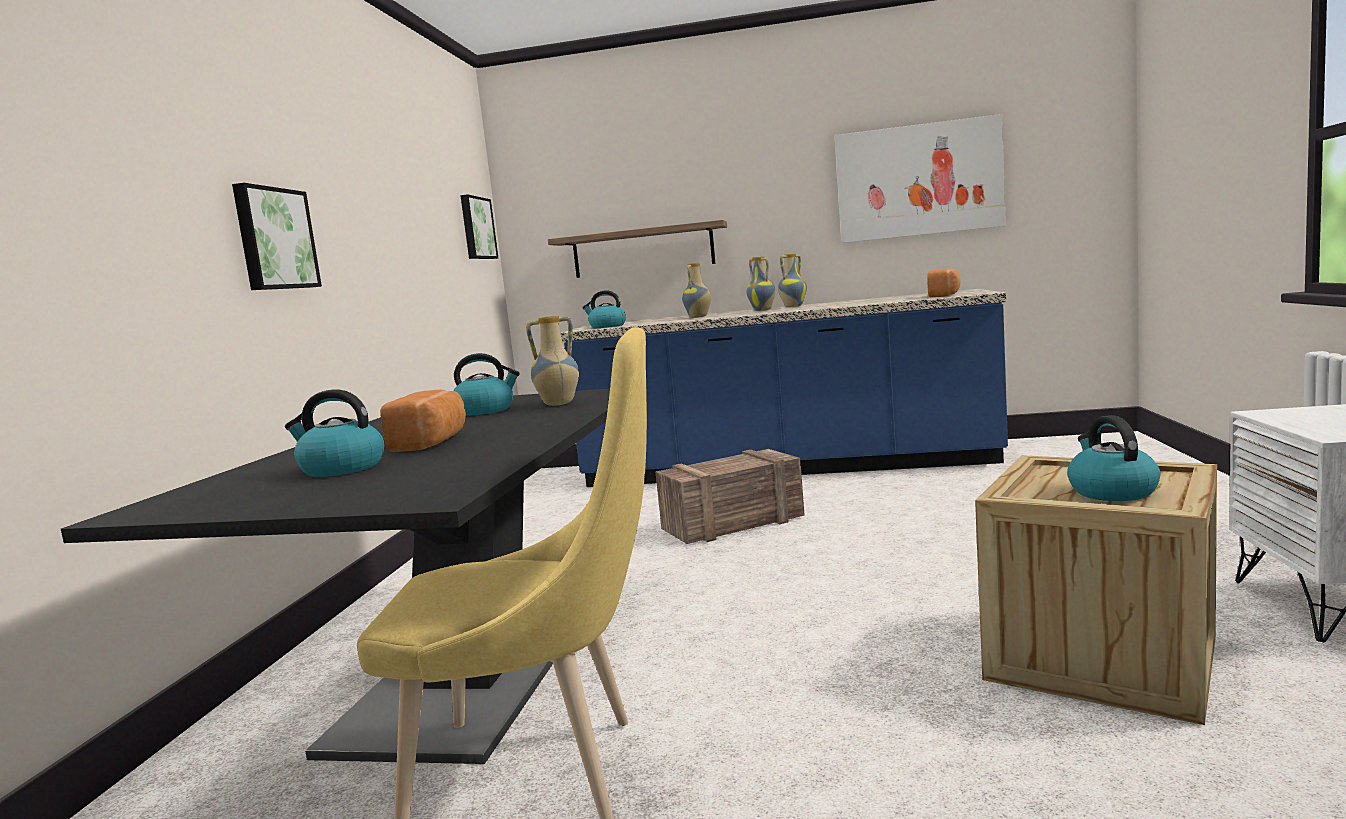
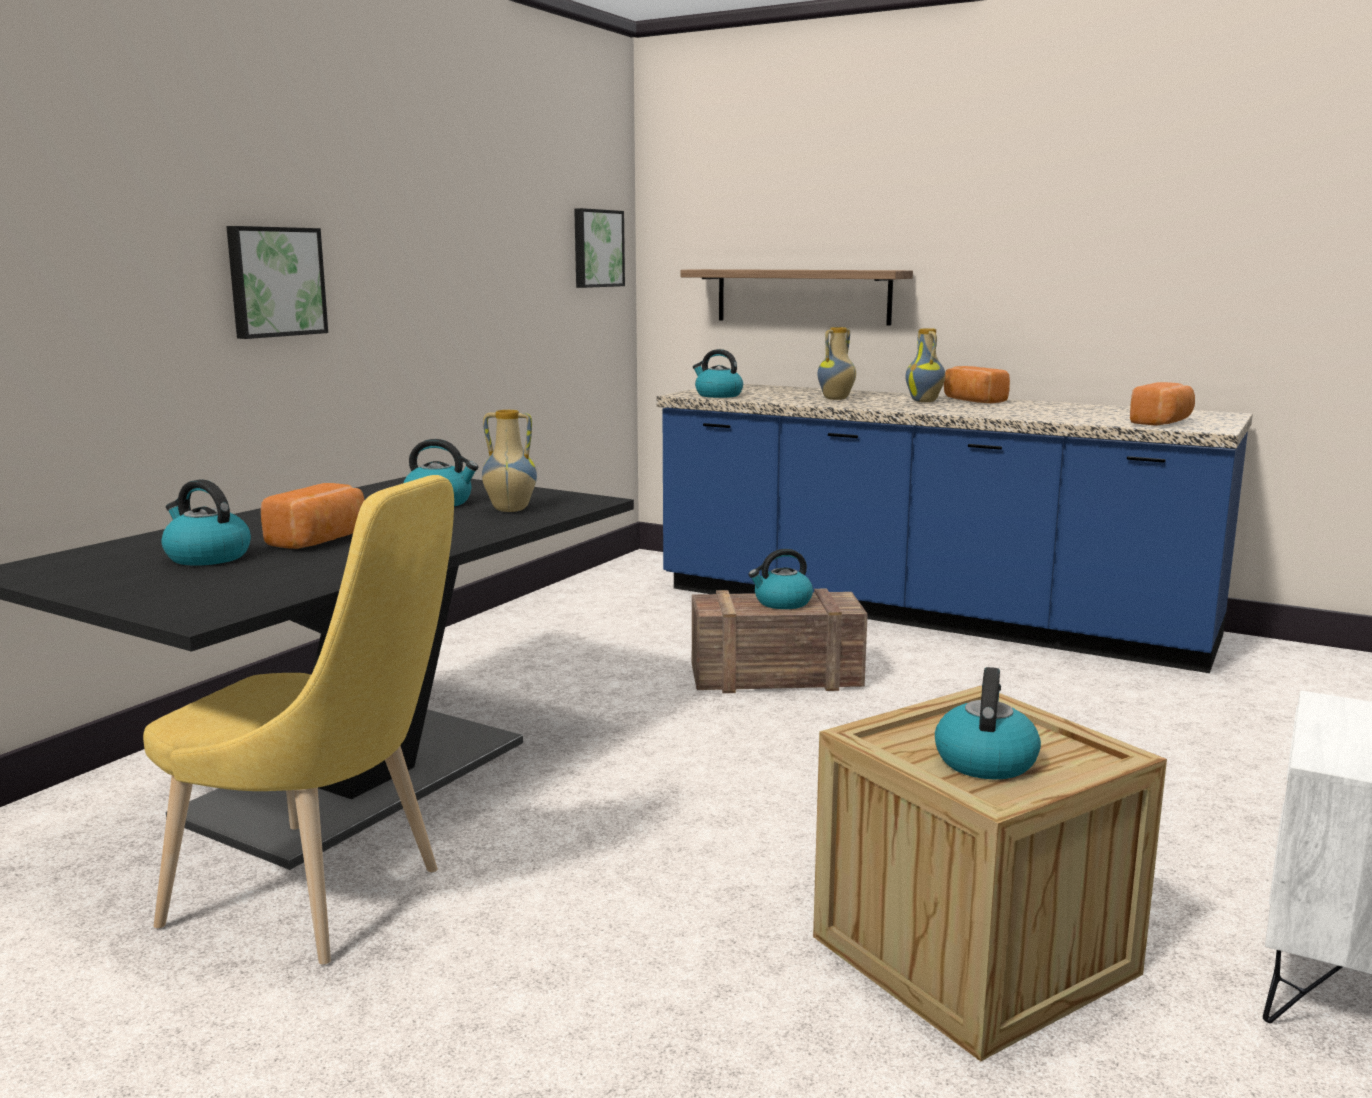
camera: 20 degrees right, 5 degrees up
vase [778,253,807,307] -> bread [944,366,1010,403]
picture [834,114,1006,243] -> none
none -> kettle [748,549,813,609]

